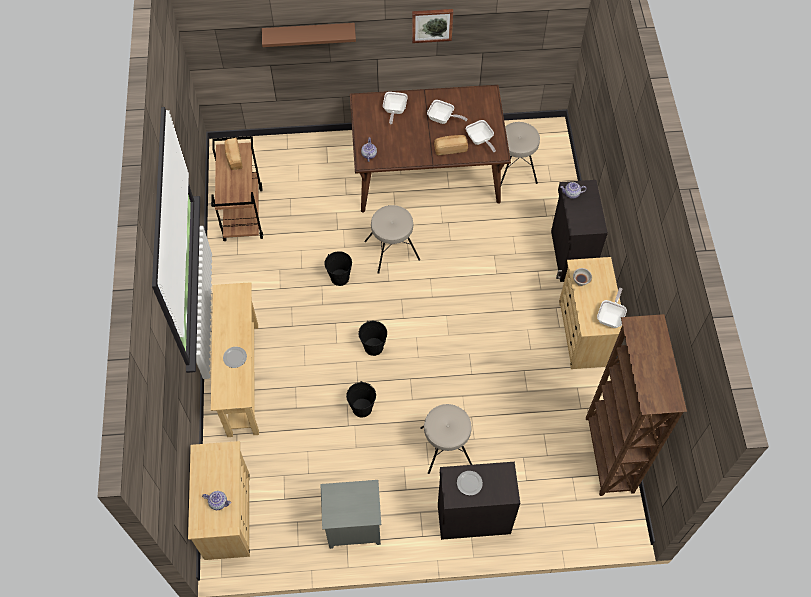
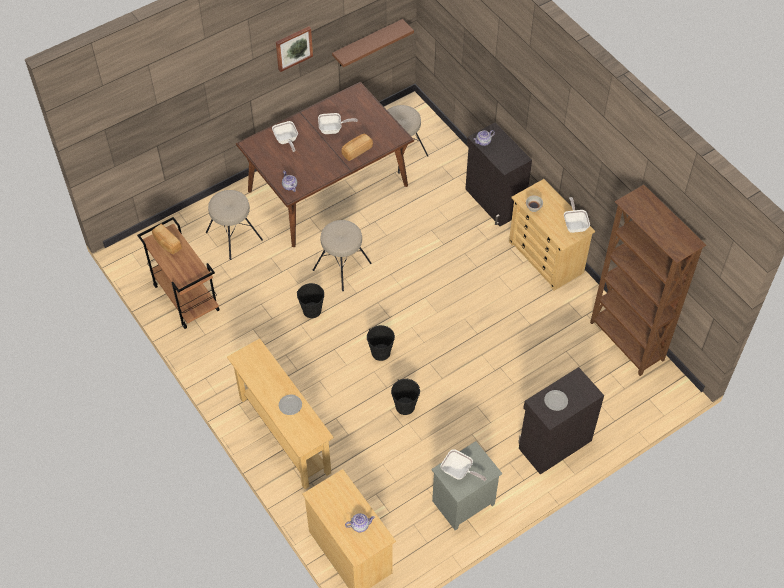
camera: 30 degrees left, 5 degrees down
brown shelf [262,23,356,47] -> brown shelf moved to [332,19,414,67]
beige stool [420,404,472,474] -> beige stool moved to [206,190,263,260]
frying pan [466,120,496,152] -> frying pan moved to [441,449,486,481]

